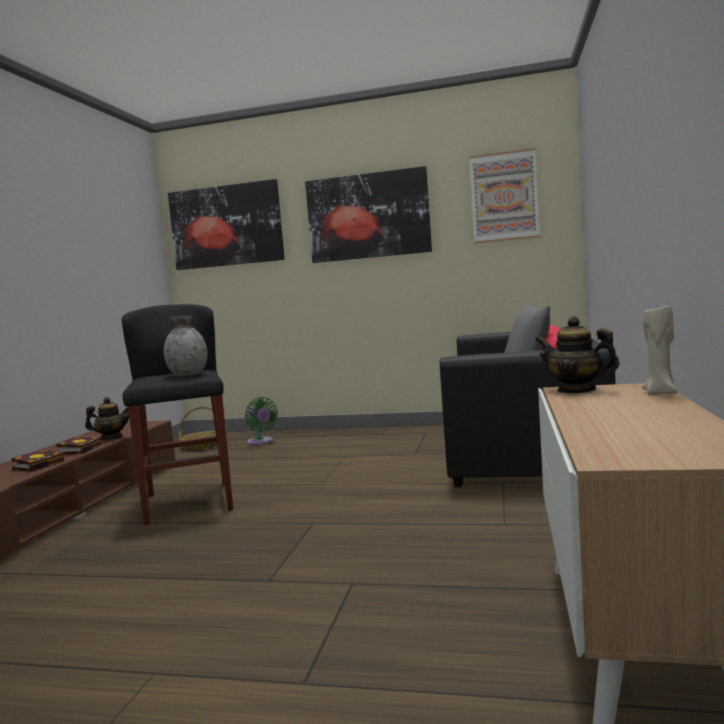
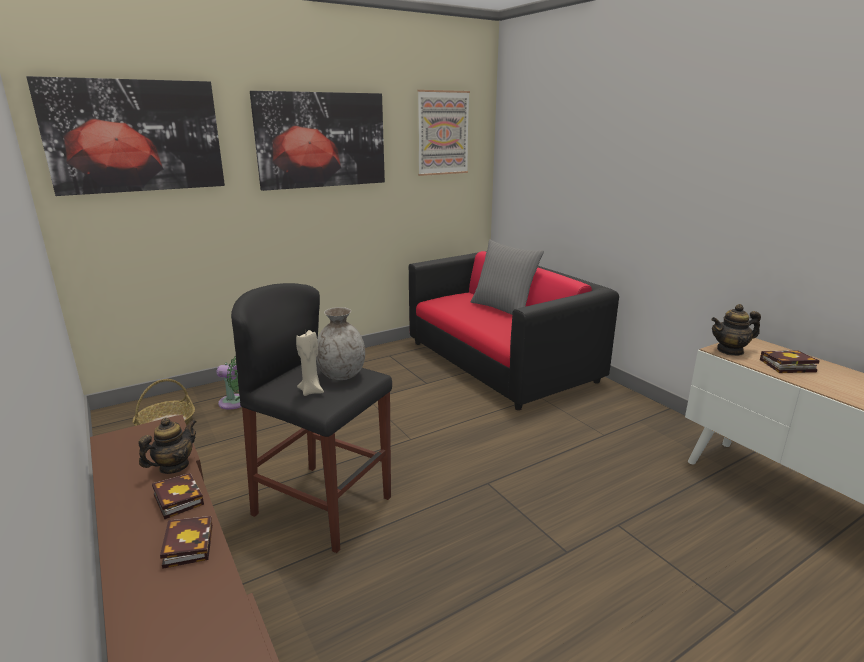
camera: 45 degrees left, 15 degrees up
beige candle [642,303,678,395] -> beige candle moved to [296,330,324,396]
none -> book [760,350,820,373]

